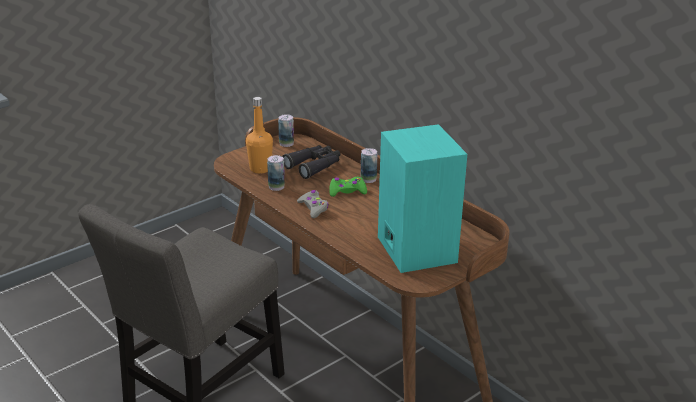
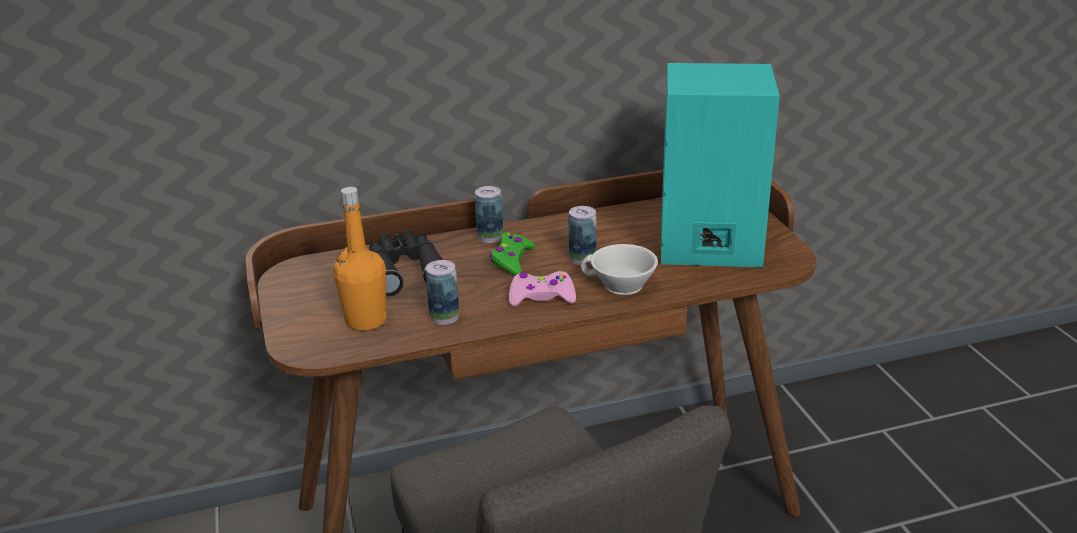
camera: 65 degrees left, 0 degrees up
can [278,114,294,147] -> can moved to [568,206,597,265]
grey game controller [297,190,329,218] -> pink game controller [509,271,576,307]
none -> white cup [581,244,658,295]

